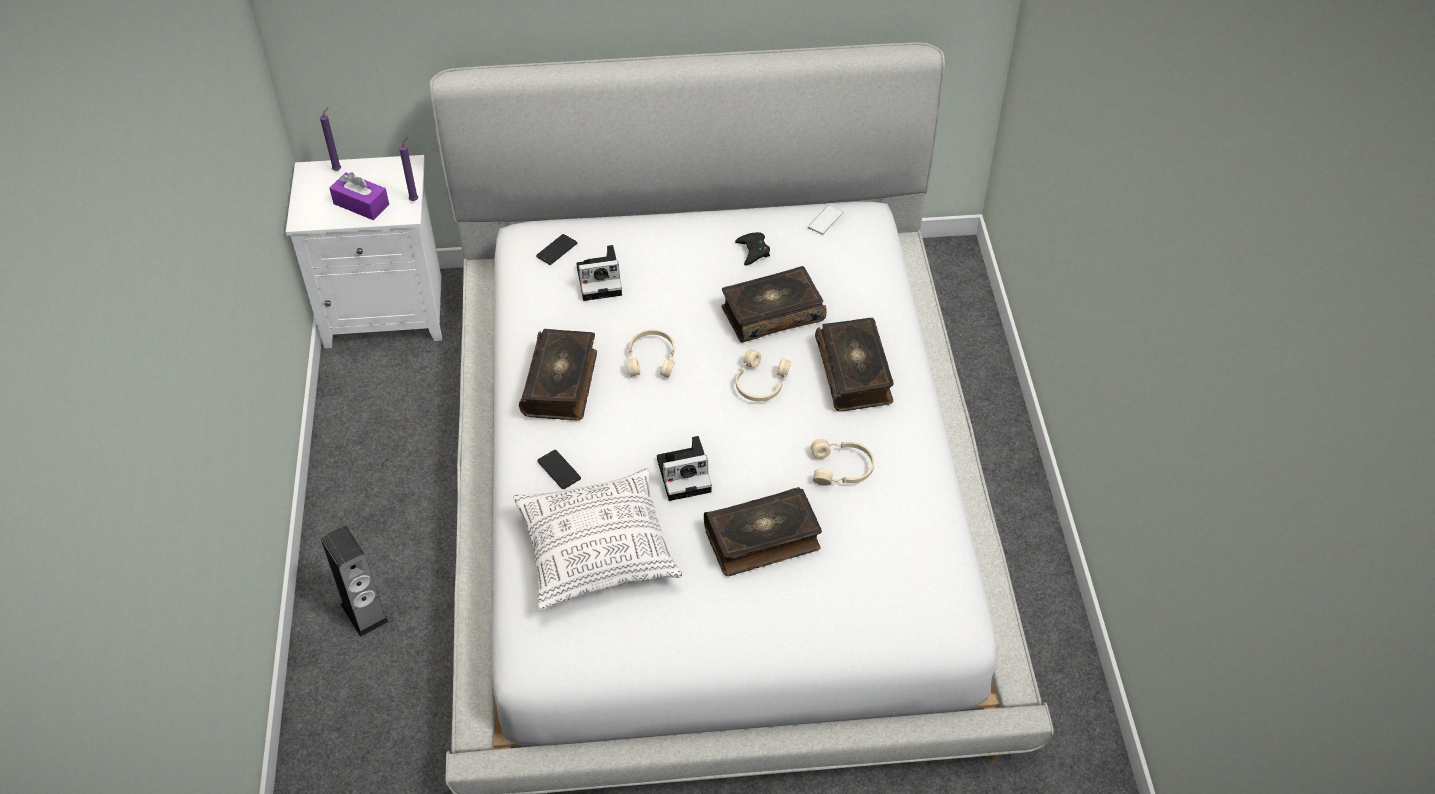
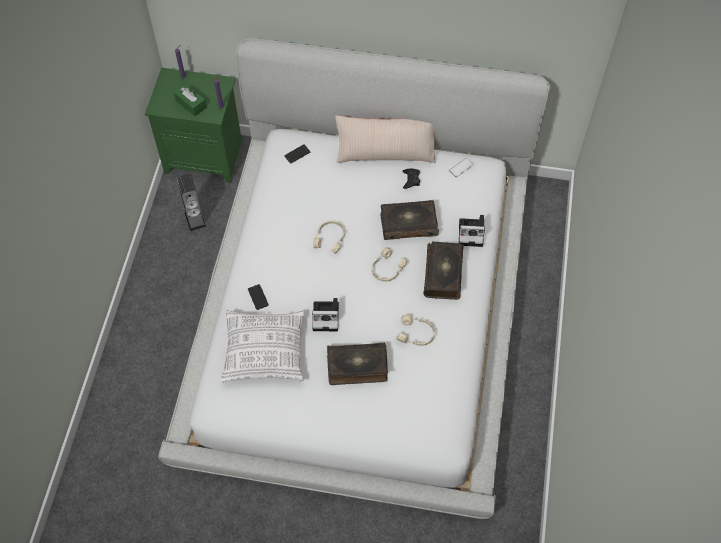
camera: 15 degrees right, 10 degrees up
white nightstand [286,155,442,348] -> green nightstand [145,68,242,183]
speaker [321,526,389,637] -> speaker moved to [176,174,206,231]
purple tissue box [329,173,389,220] -> green tissue box [174,84,207,116]
book [519,329,597,421] -> none
camera [576,245,622,301] -> camera moved to [459,215,485,247]
none -> beige pillow [335,115,436,163]

